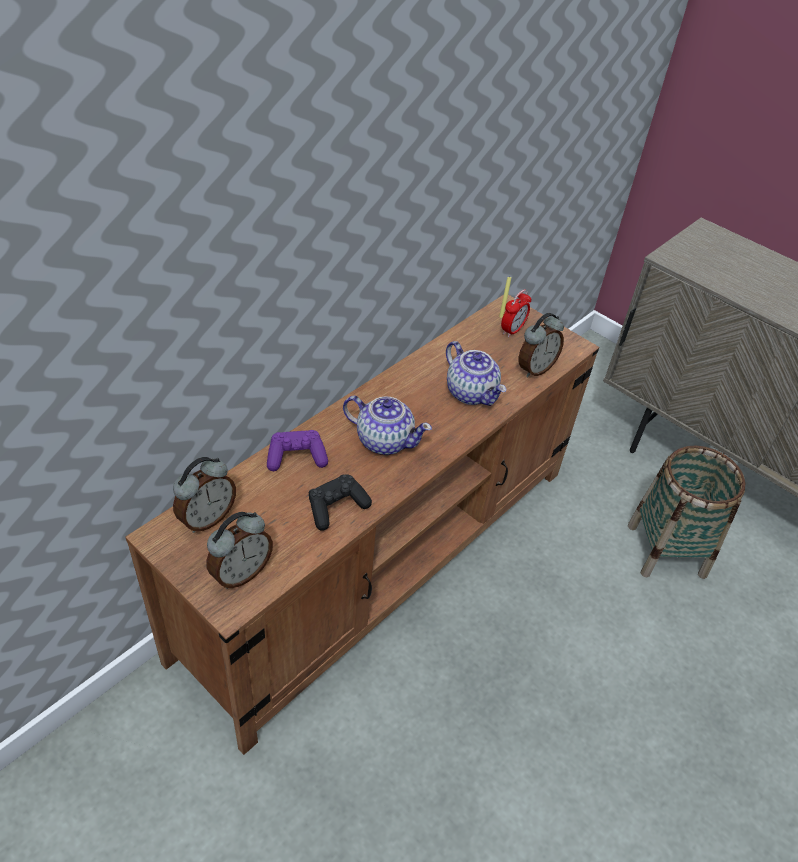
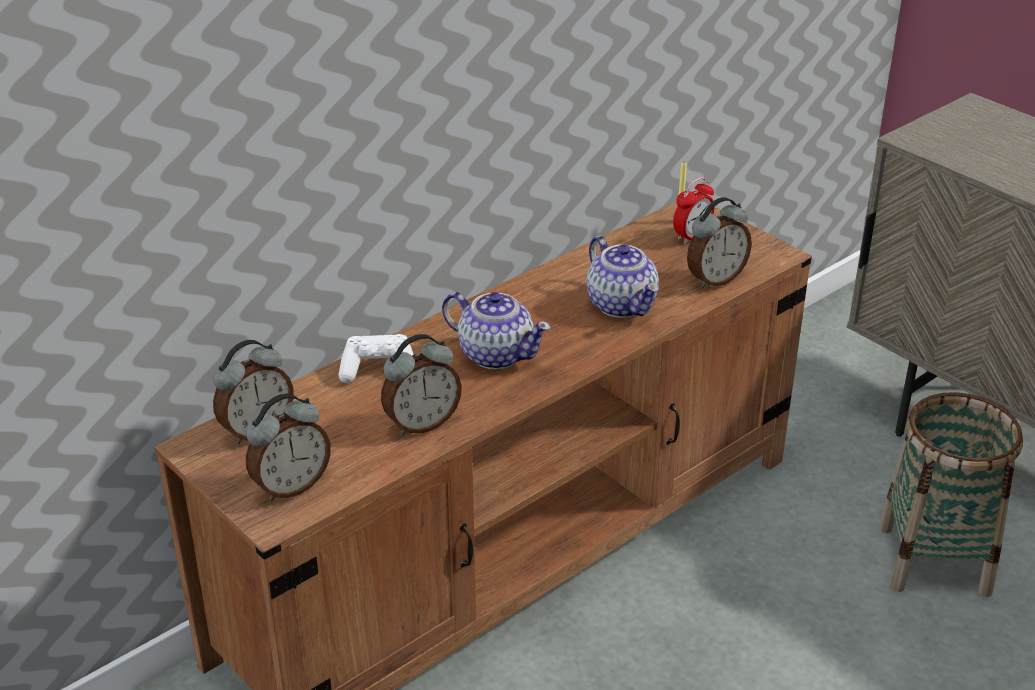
camera: 10 degrees right, 10 degrees down
purple game controller [267,430,328,471] -> white game controller [338,334,414,383]
black game controller [309,474,372,531] -> alarm clock [381,334,462,435]

